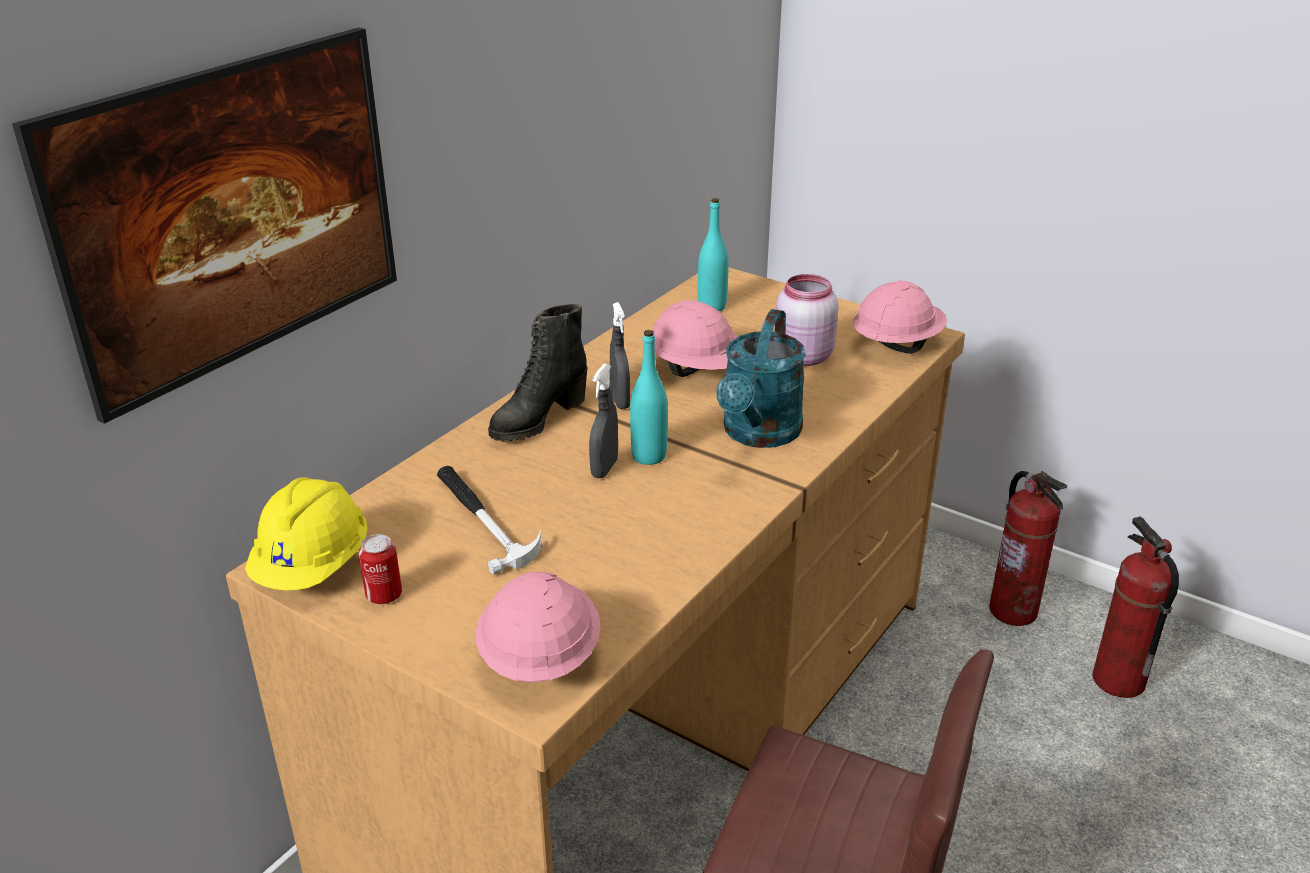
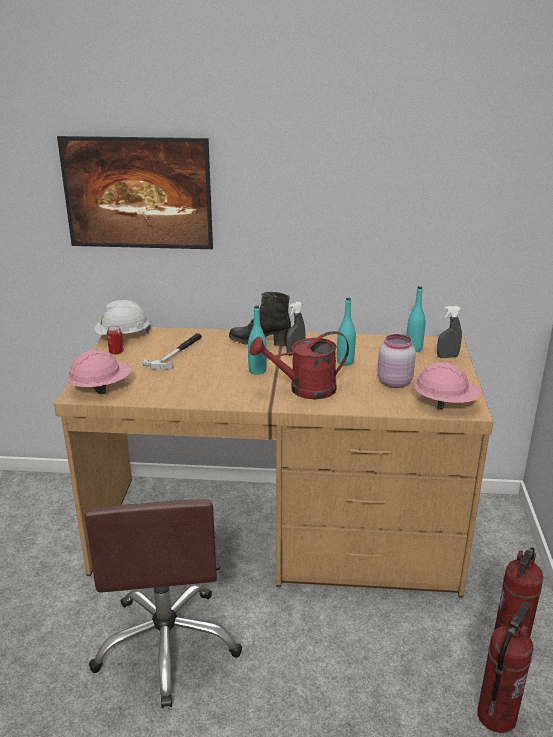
camera: 60 degrees right, 5 degrees down
yellow hard hat [245,477,368,590] -> white hard hat [94,300,151,335]
grey spray bottle [589,364,618,478] -> grey spray bottle moved to [437,306,462,358]
pink hard hat [653,300,737,377] -> turquoise bottle [337,298,356,365]
turquoise watering can [716,309,806,448] -> red watering can [250,331,349,400]

